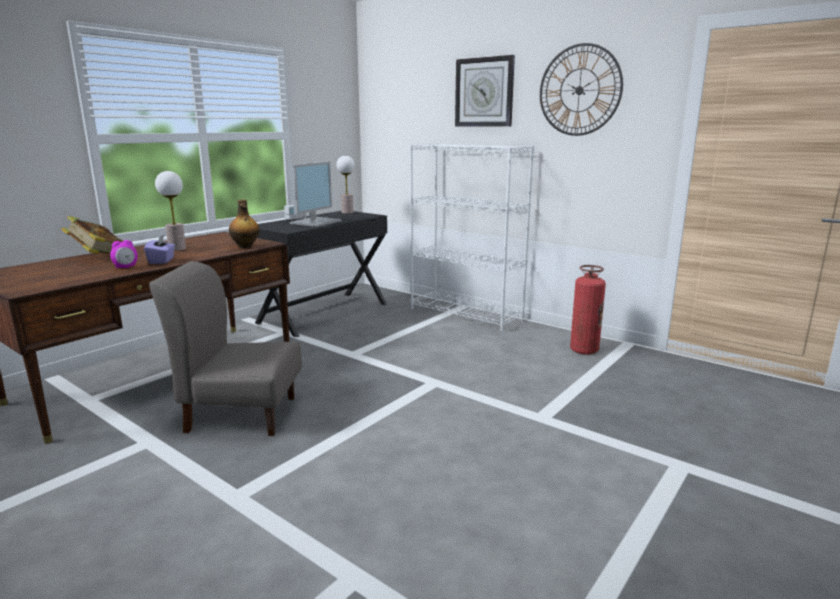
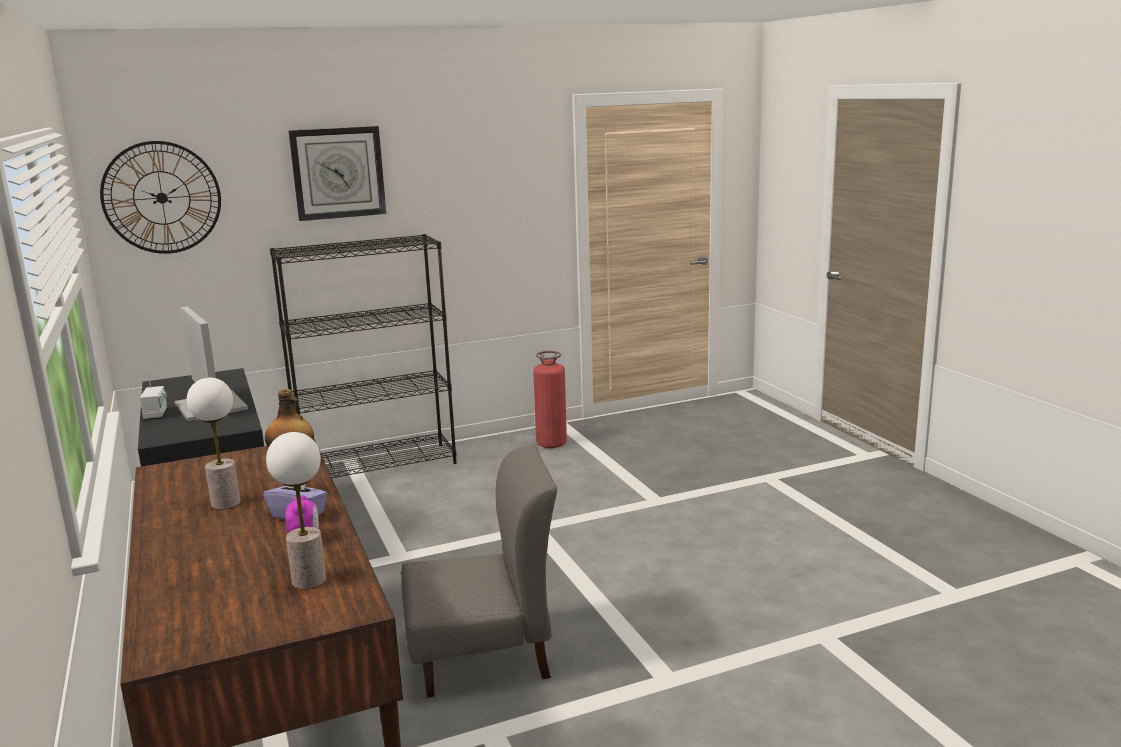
camera: 60 degrees left, 0 degrees up
book [61,216,123,255] -> none
grey chair [149,261,302,436] -> grey chair turned 135 degrees counterclockwise [401,445,557,698]
table lamp [337,156,355,214] -> table lamp moved to [266,432,326,589]
white bookcase [410,143,534,332] -> black bookcase [270,234,457,478]
wall clock [540,43,623,136] -> wall clock moved to [100,141,221,254]

